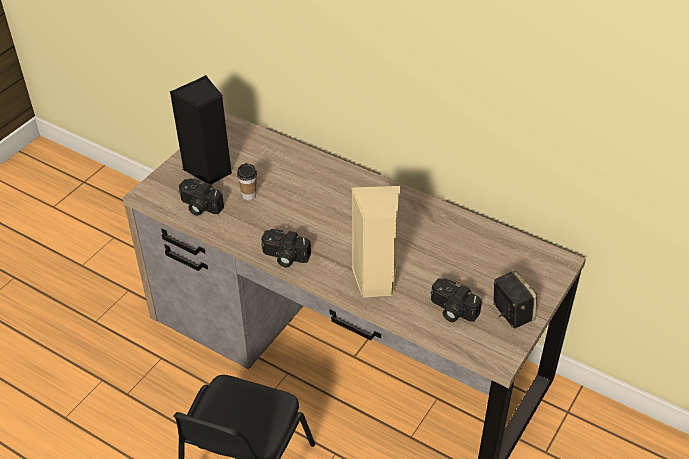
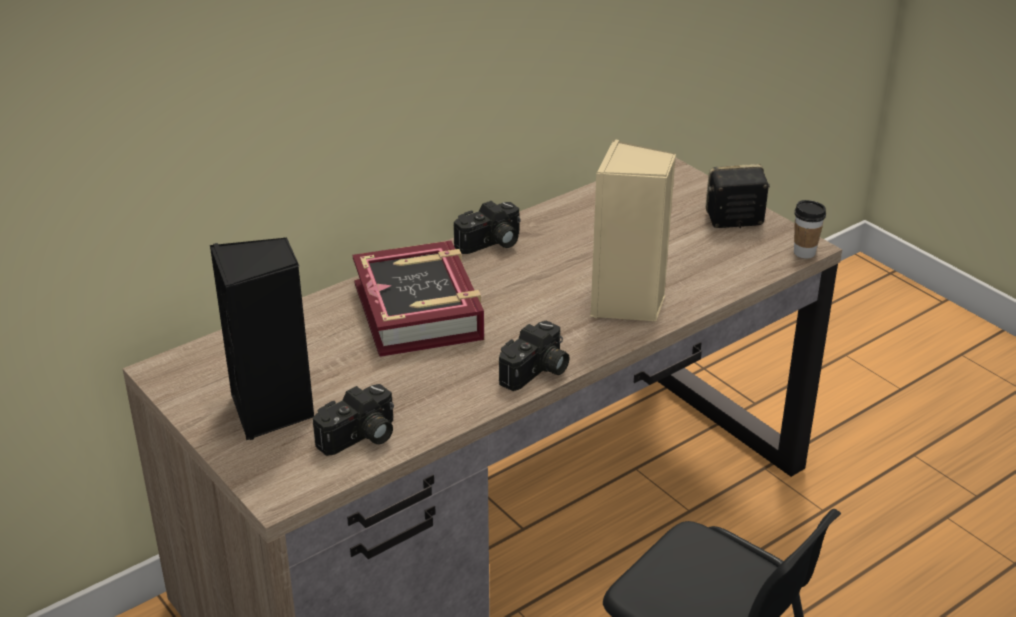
camera: 70 degrees left, 10 degrees down
cup [237,163,257,200] -> cup moved to [794,200,826,259]
camera [431,278,482,322] -> camera moved to [454,201,521,254]
none -> book [353,241,484,357]

